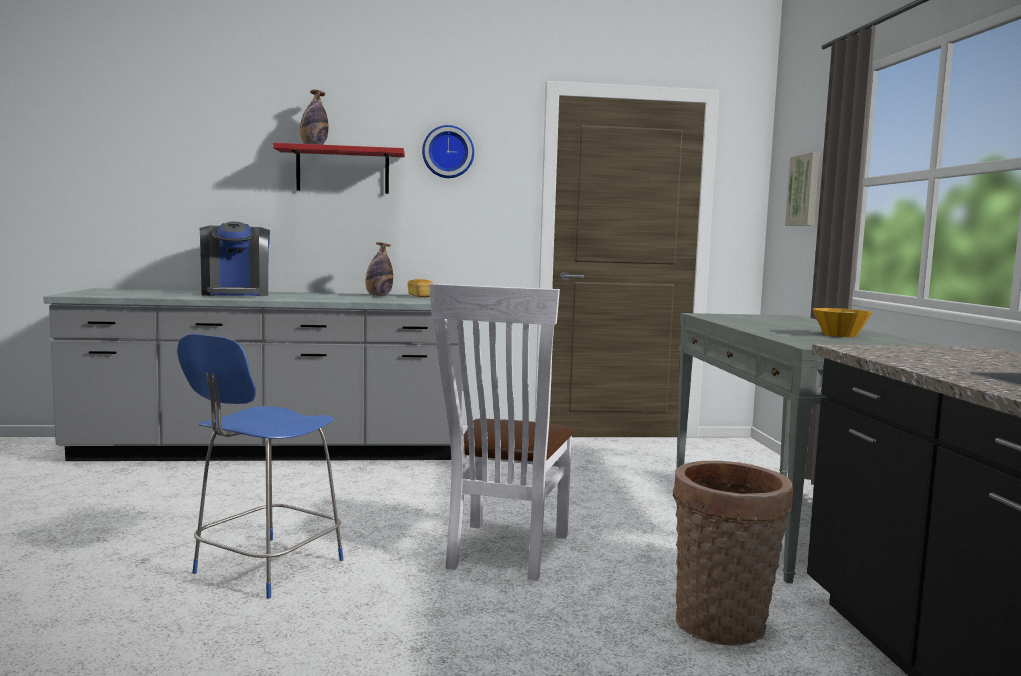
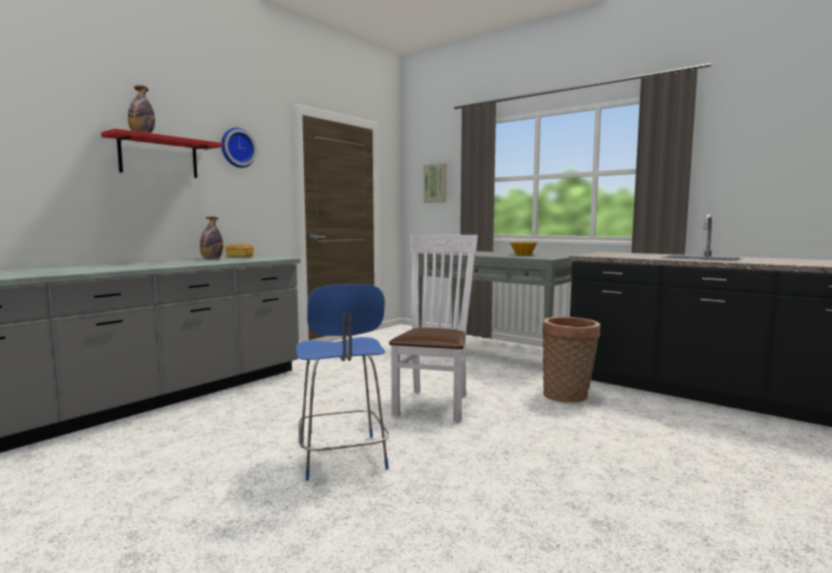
camera: 45 degrees left, 0 degrees up
coffee machine [200,222,270,296] -> none
white chair [429,283,574,581] -> white chair turned 135 degrees counterclockwise [389,234,478,423]

